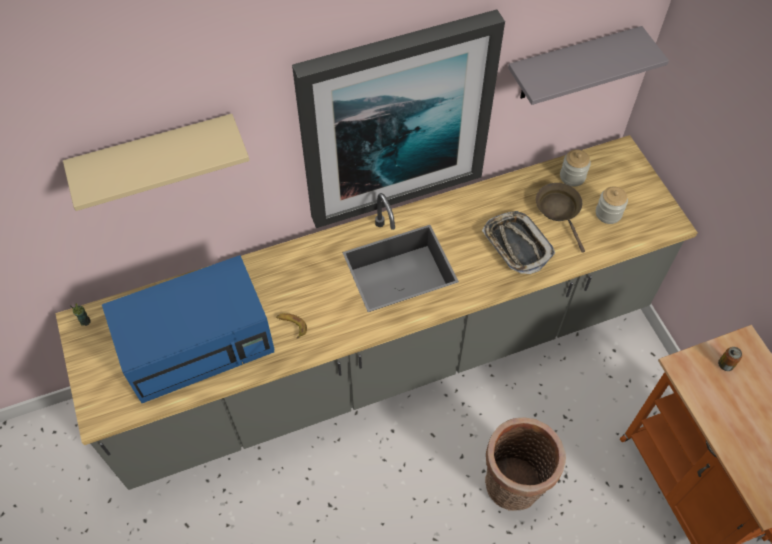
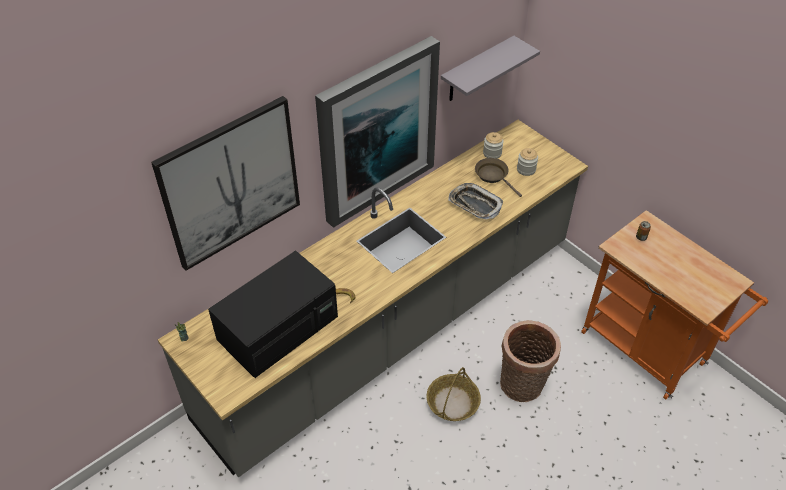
camera: 20 degrees left, 10 degrees down
beige shelf [63,114,249,211] -> picture [151,96,300,271]
blue microwave [102,255,275,403] -> black microwave [208,250,338,378]
none -> basket [427,367,481,421]

